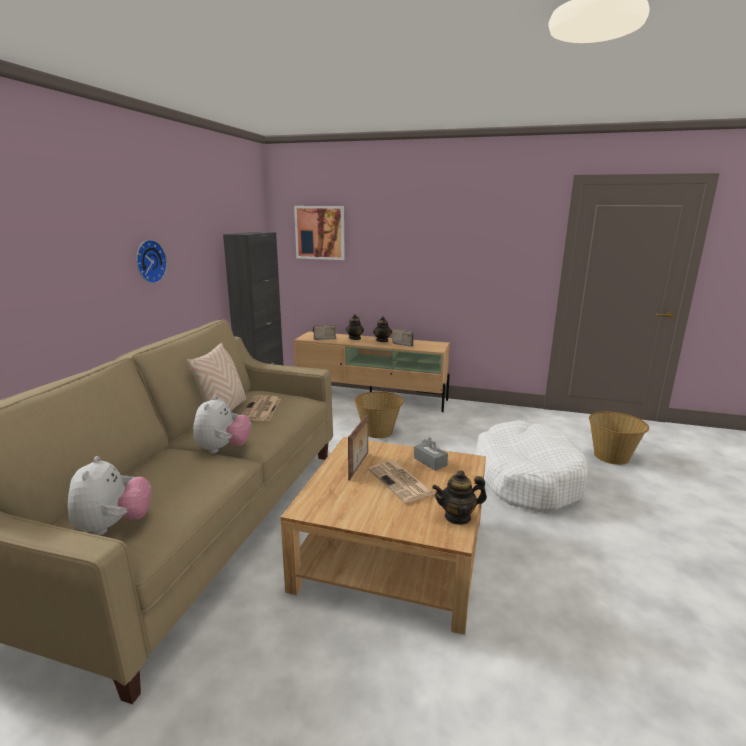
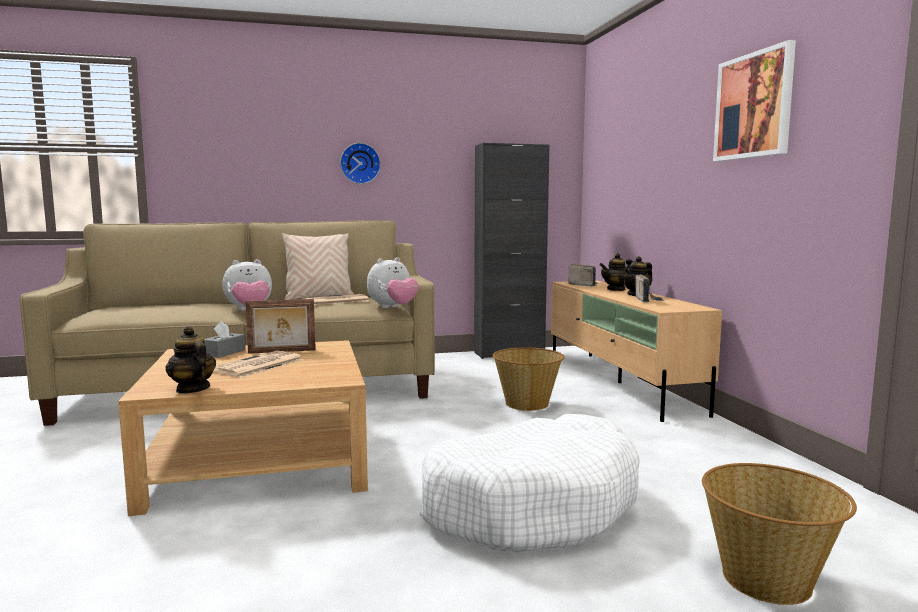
camera: 60 degrees right, 10 degrees down
plush toy [68,456,151,536] -> plush toy moved to [367,257,419,308]
picture [294,206,345,260] -> picture moved to [713,40,796,161]
grey tissue box [414,438,448,471] -> grey tissue box moved to [204,321,245,358]

